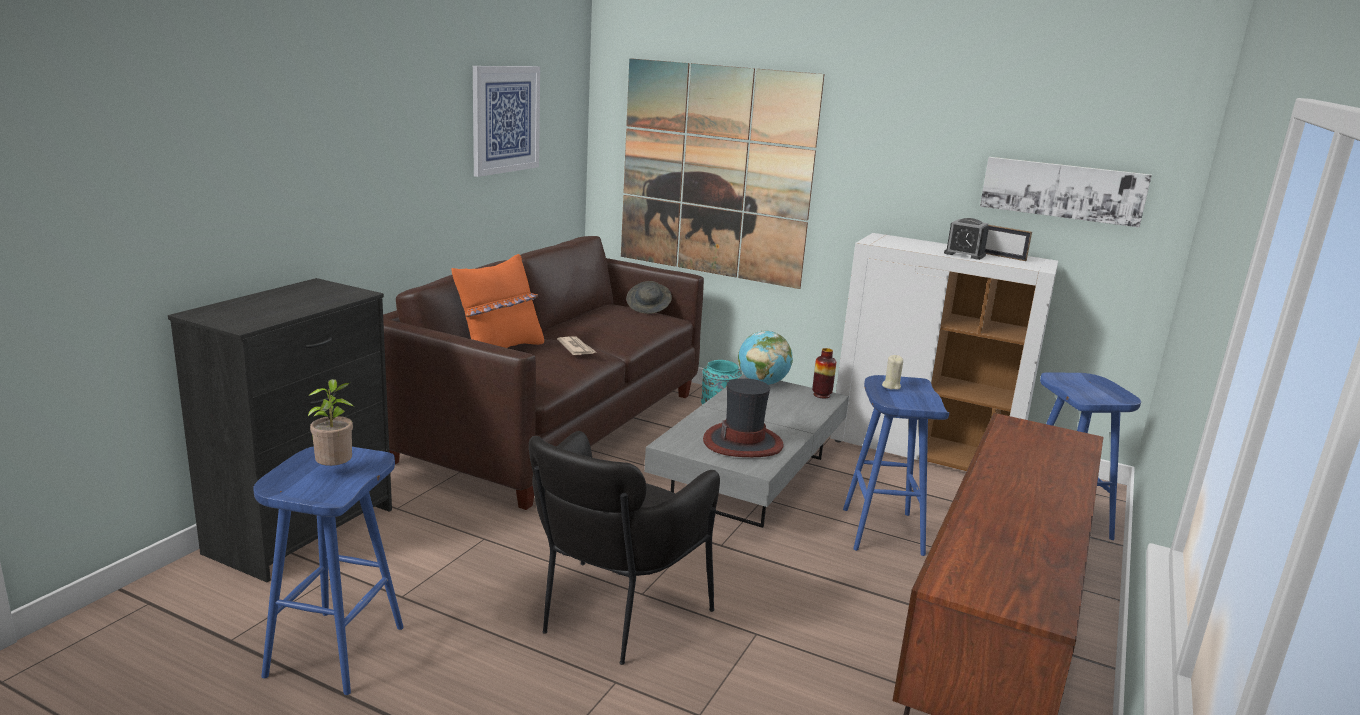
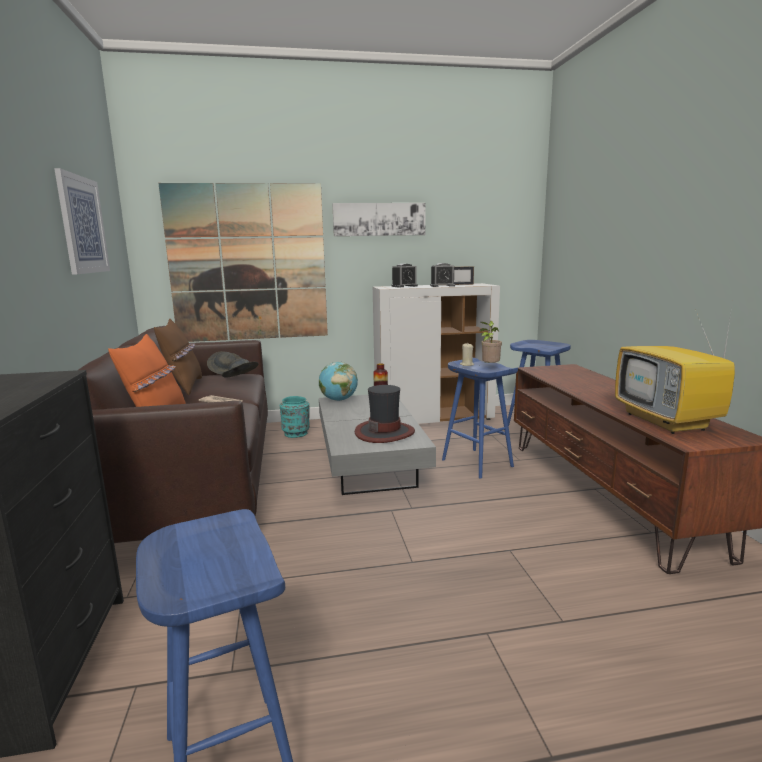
camera: 35 degrees left, 5 degrees down
potted plant [308,379,353,466] -> potted plant moved to [480,321,502,365]
black armchair [529,431,720,665] -> none
picture [980,157,1152,228] -> picture moved to [332,203,426,236]
none -> brown pillow [154,318,202,395]
none -> grey hat [222,358,259,378]
none -> alarm clock [391,264,418,287]
none -> television [615,301,735,434]

